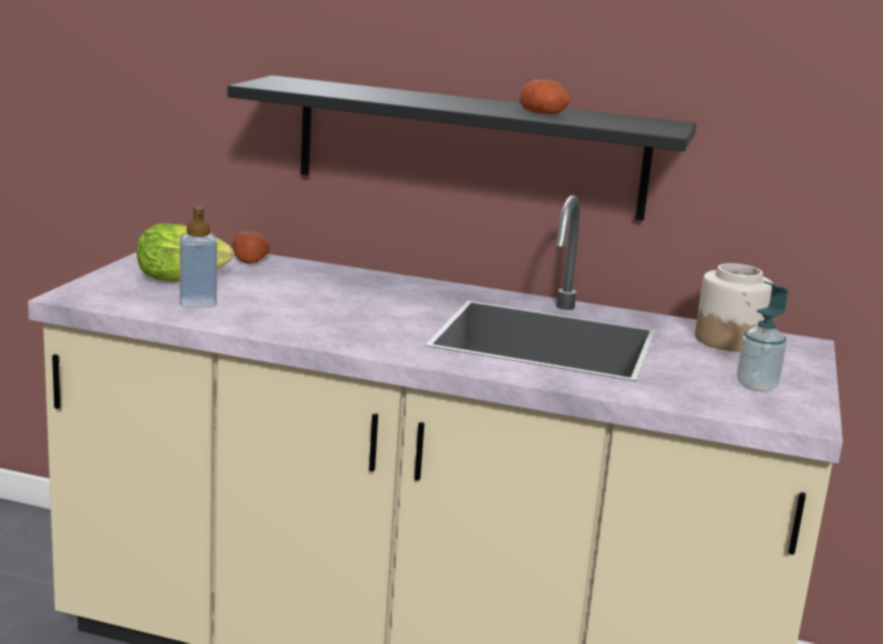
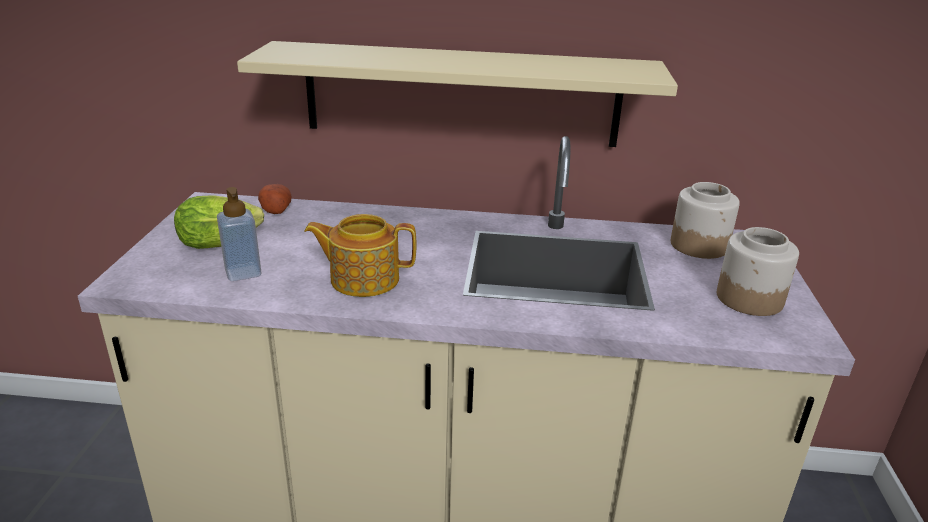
camera: 10 degrees left, 10 degrees up
black shelf [227,75,697,221] -> beige shelf [237,41,678,147]
potato [520,79,570,114] -> none
soap dispenser [737,281,788,392] -> jar [717,227,799,316]
none -> teapot [304,214,416,297]

